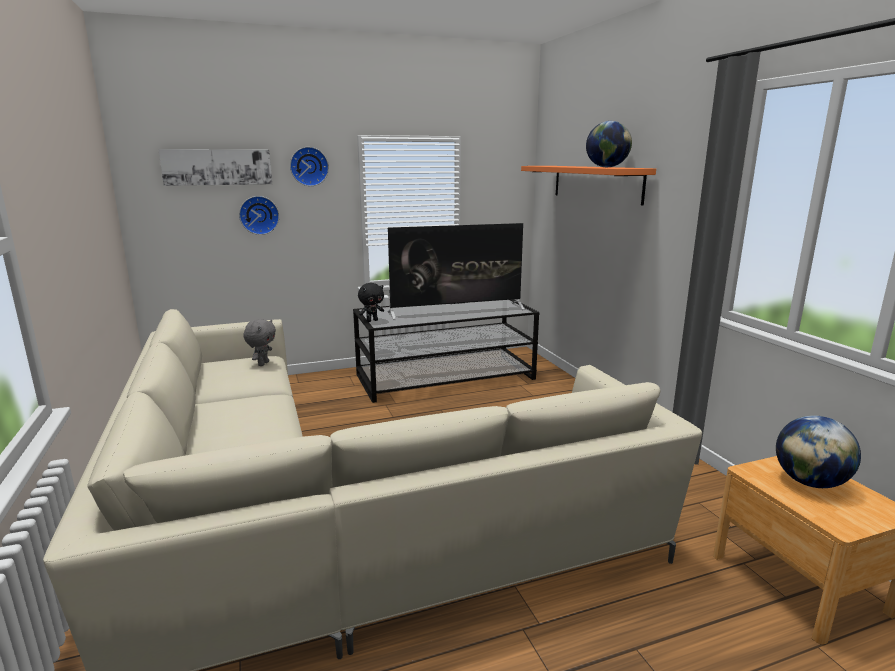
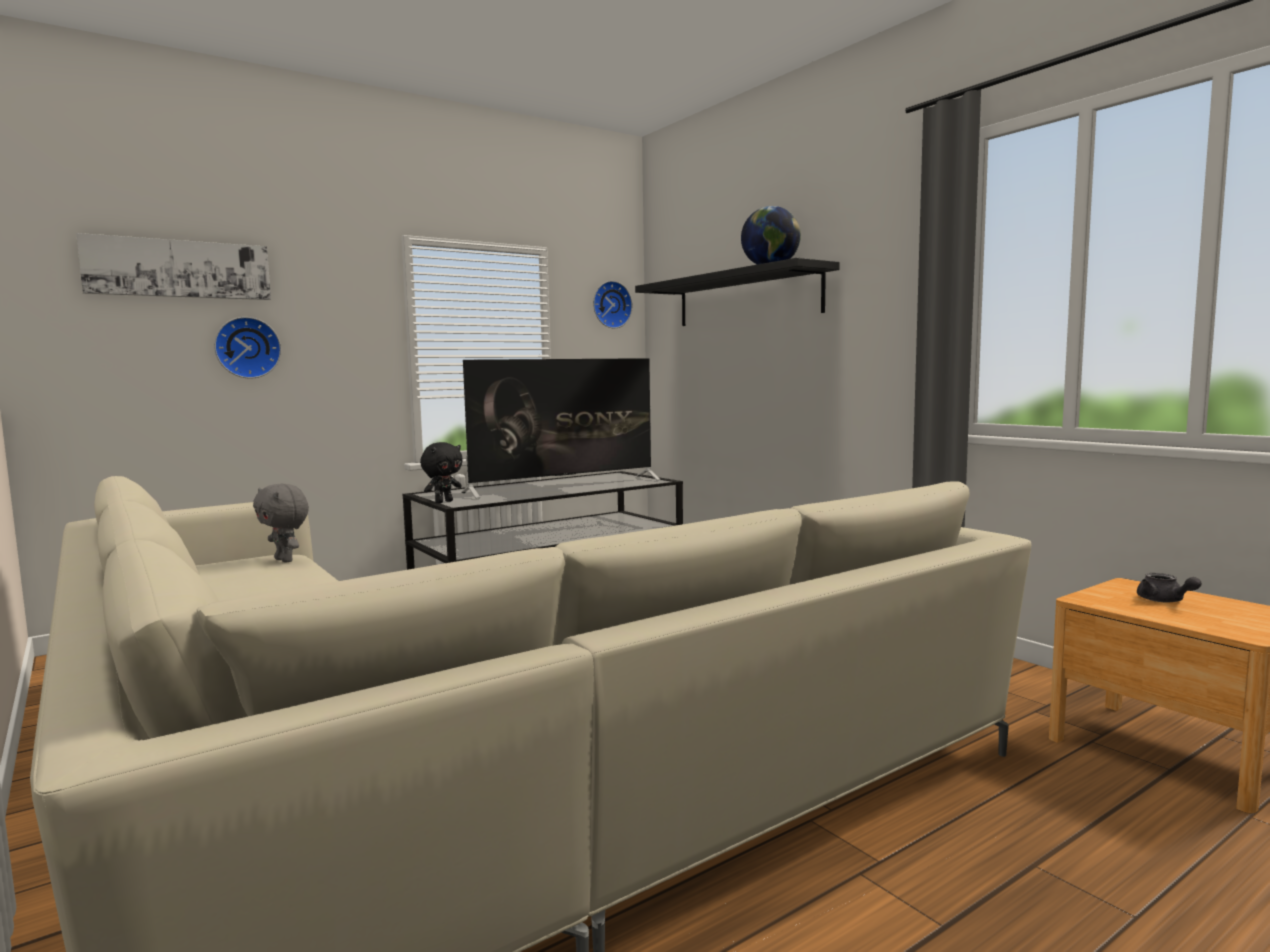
camera: 15 degrees left, 10 degrees down
grey plush toy [243,319,276,366] -> grey plush toy turned 135 degrees clockwise [253,484,309,563]
wall clock [290,147,329,186] -> wall clock moved to [593,281,633,329]
orange shelf [521,166,656,205] -> black shelf [635,258,840,326]
globe [776,416,861,488] -> grey teapot [1137,573,1202,602]

